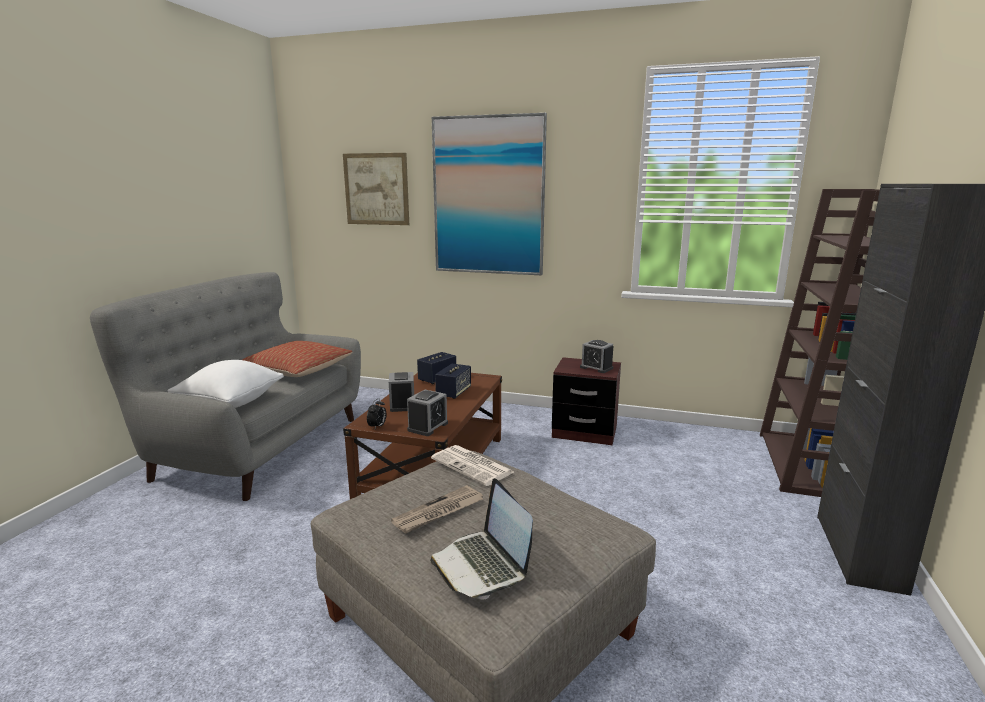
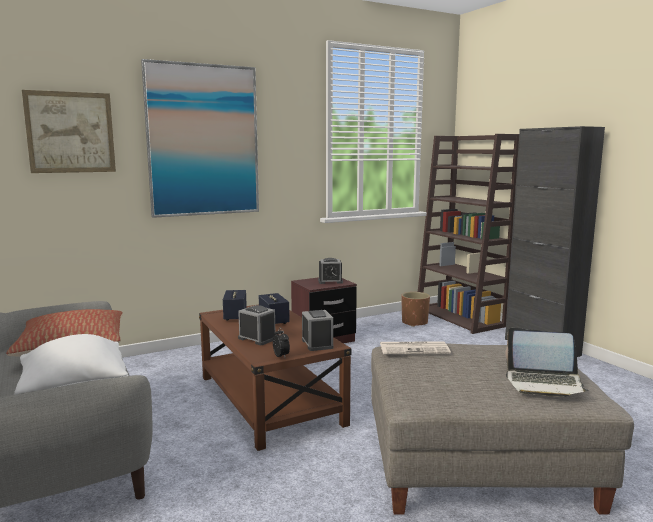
camera: 45 degrees left, 5 degrees down
newspaper [391,485,483,534] -> none
none -> brown planter [402,292,430,327]

